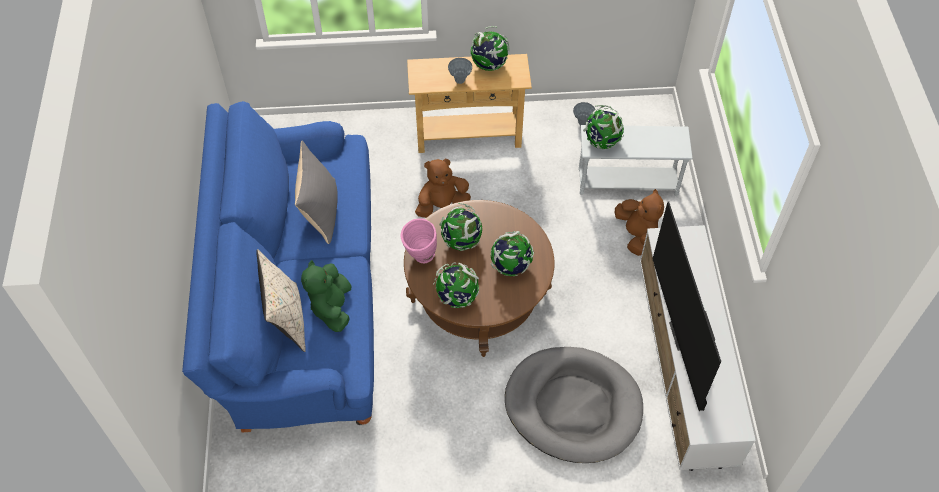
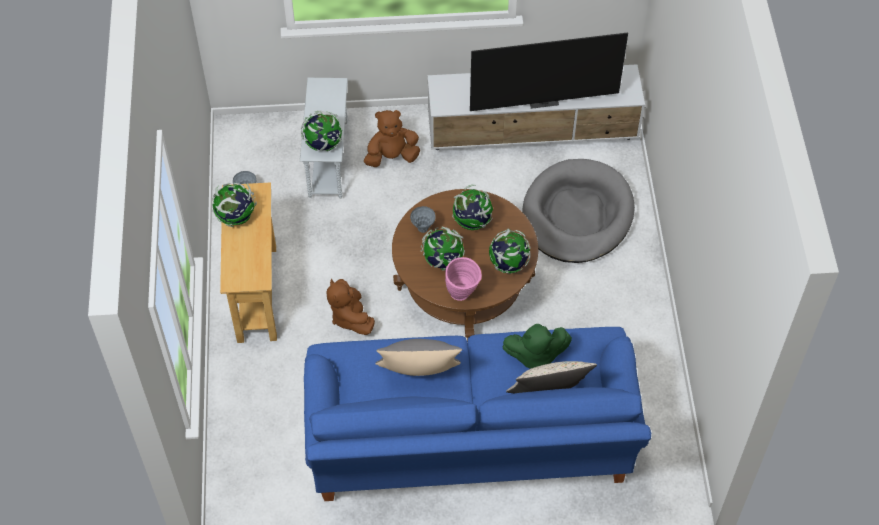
camera: 90 degrees left, 0 degrees up
grey vase [448,58,472,84] -> grey vase moved to [410,206,436,233]

